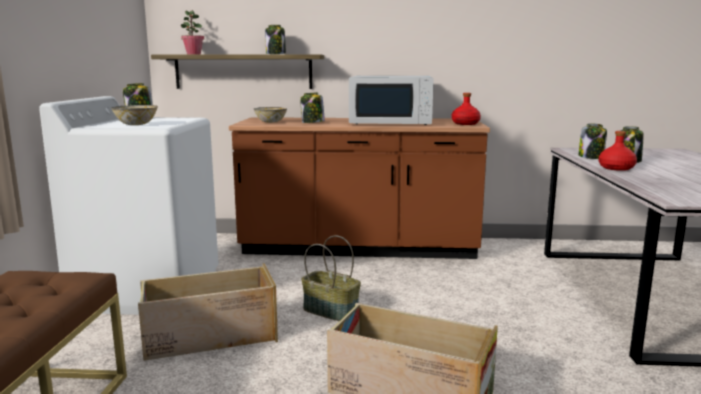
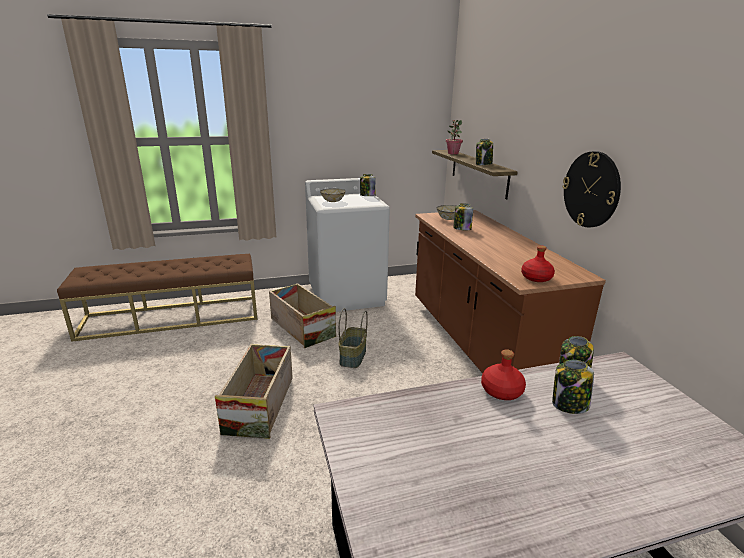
camera: 70 degrees right, 10 degrees up
white microwave [349,76,434,125] -> none
none -> wall clock [562,151,621,227]

